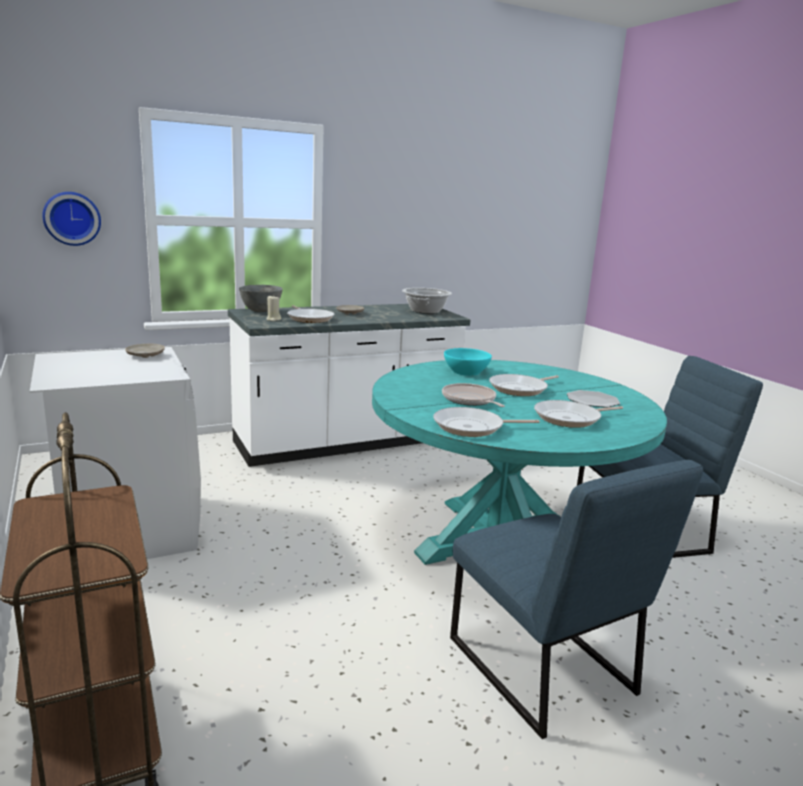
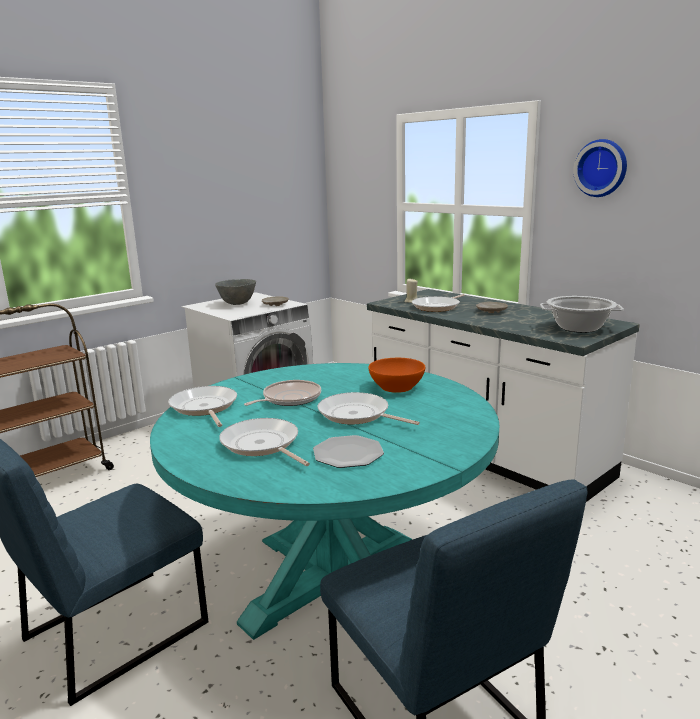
camera: 75 degrees right, 0 degrees up
wall clock [42,192,101,246] -> wall clock moved to [573,139,627,197]
grey bowl [239,285,283,312] -> grey bowl moved to [215,279,256,305]
turquoise bowl [444,348,492,376] -> orange bowl [368,358,425,393]

